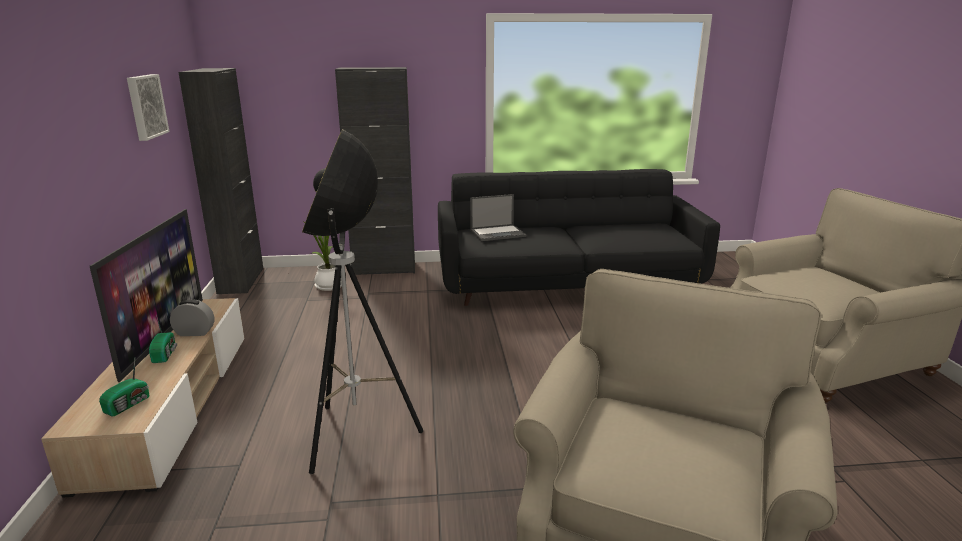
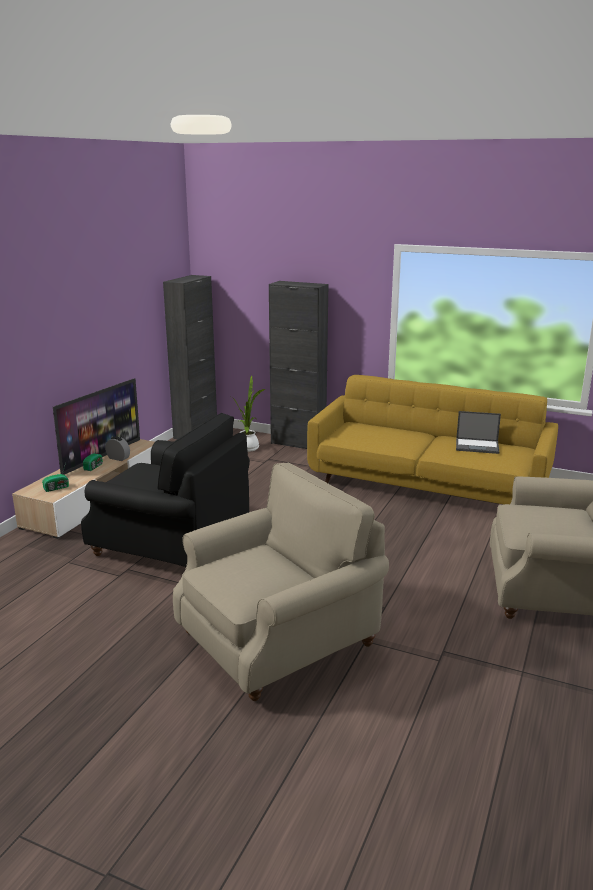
camera: 30 degrees right, 0 degrees up
picture [127,74,169,141] -> none
floor lamp [302,129,423,474] -> black armchair [81,413,250,567]
black sofa [438,169,720,306] -> yellow sofa [307,375,558,505]
laptop [470,194,526,241] -> laptop moved to [456,411,501,454]

